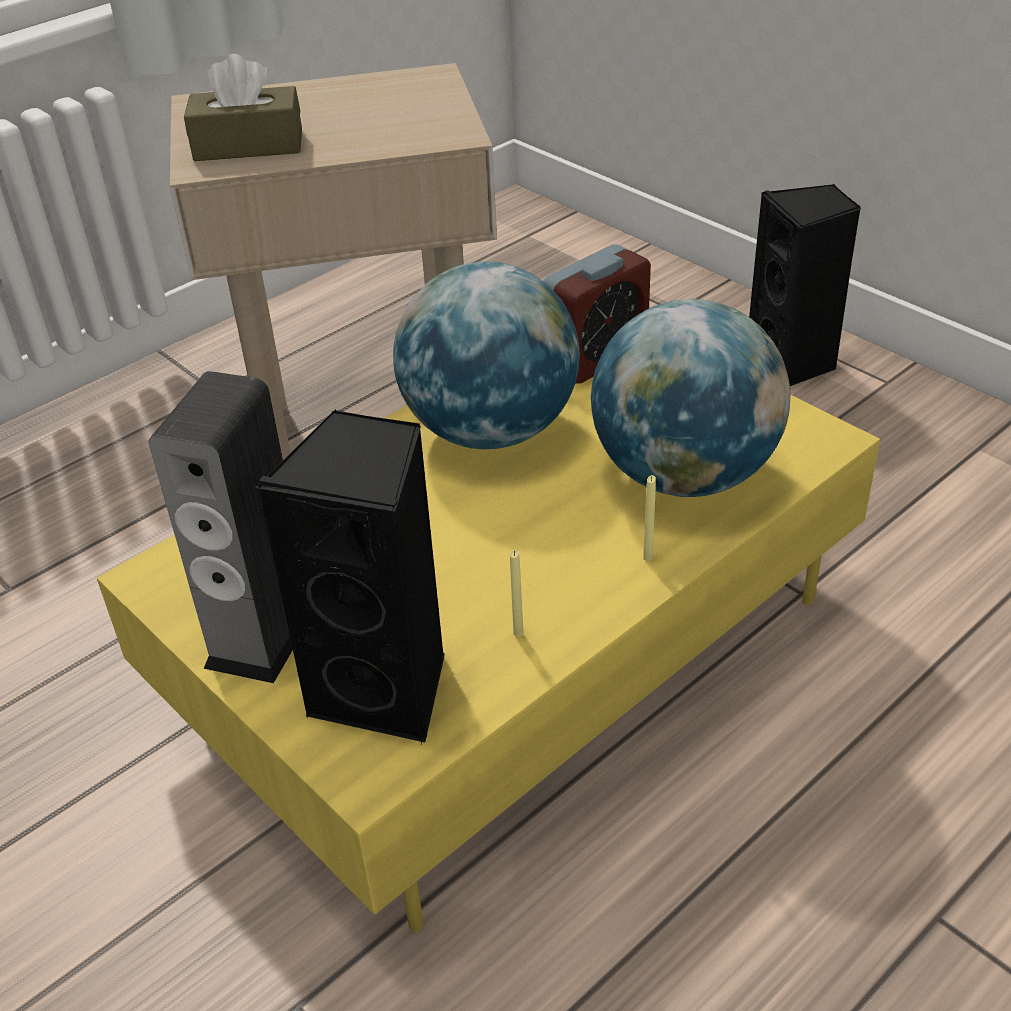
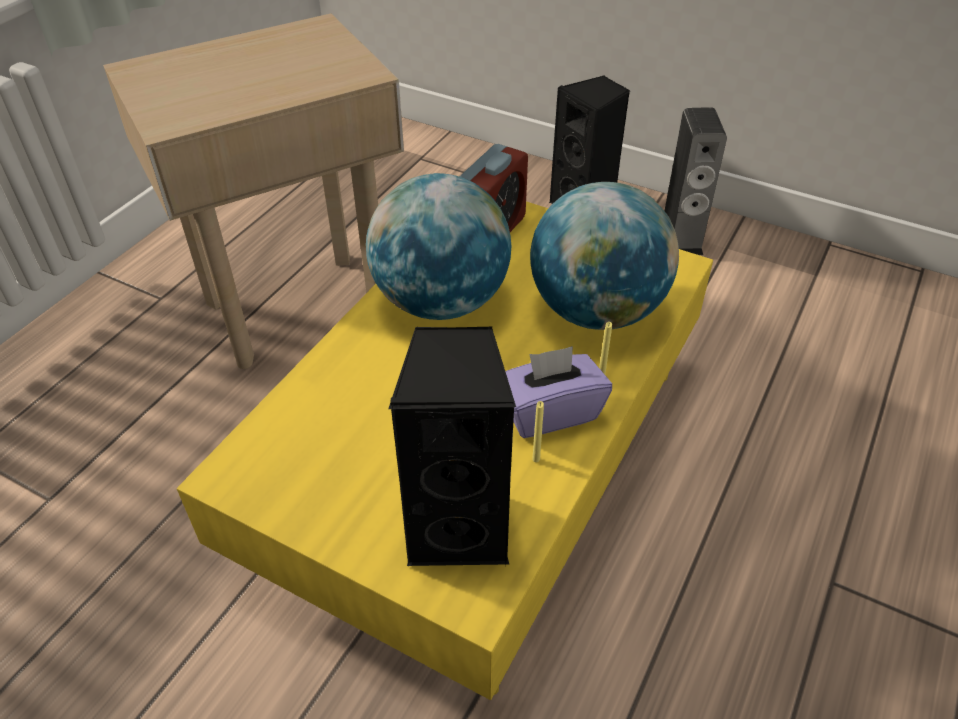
camera: 20 degrees left, 5 degrees up
speaker [149,371,293,683] -> speaker moved to [665,108,727,255]
brown tissue box [184,54,302,161] -> none
none -> purple tissue box [505,346,612,438]

